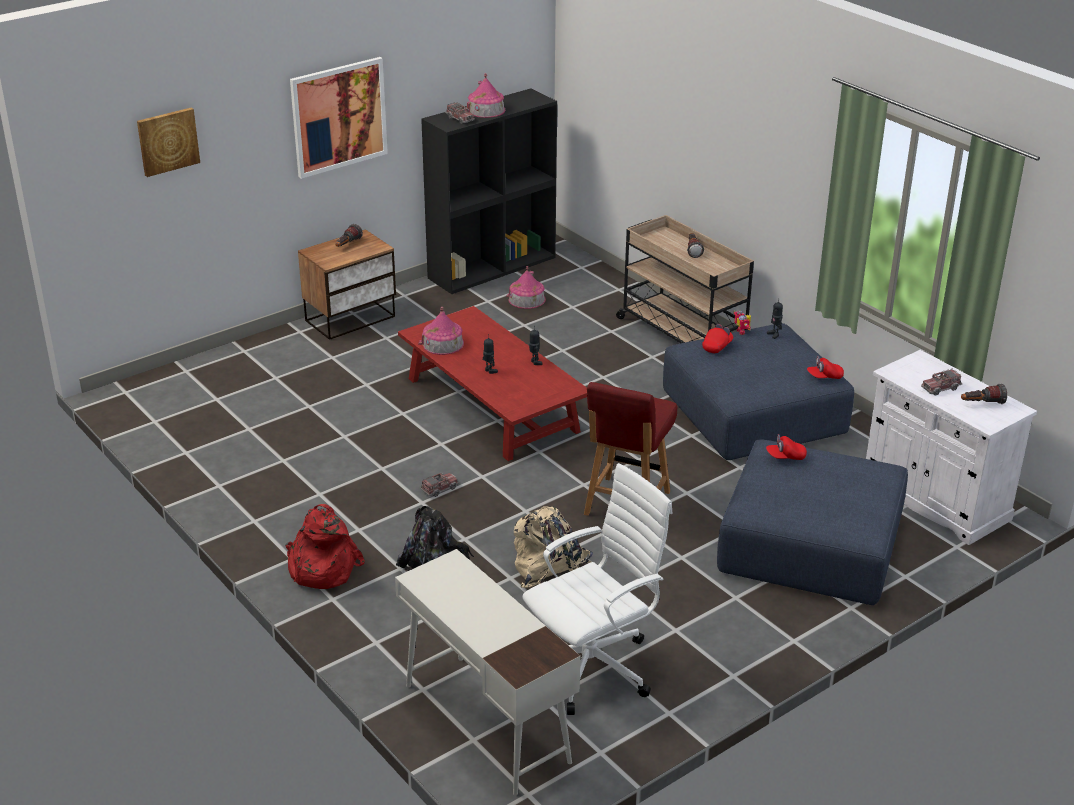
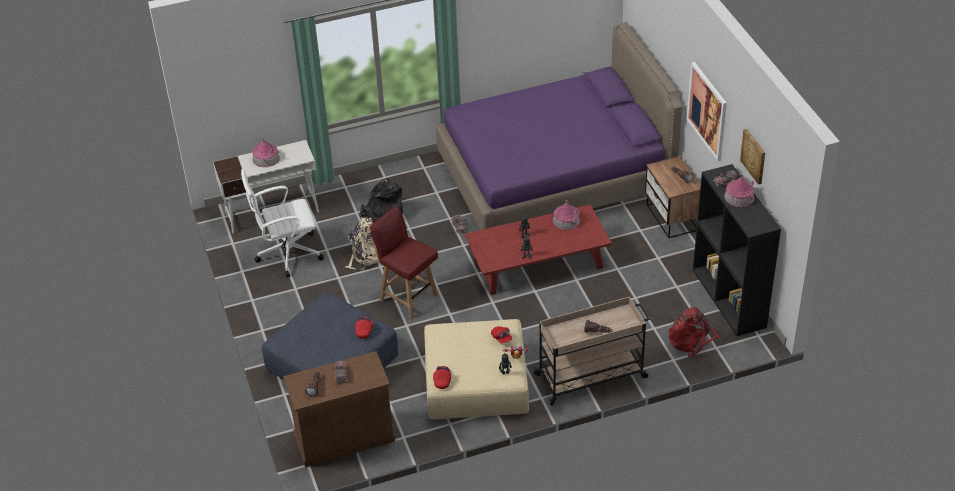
camera: 110 degrees right, 10 degrees up
picture [137,108,200,177] -> picture moved to [740,129,765,185]
red backpack [285,504,365,589] -> red backpack moved to [669,307,721,357]
toy house [506,266,546,309] -> toy house moved to [252,137,280,167]
white office chair [522,463,672,715] -> white office chair turned 90 degrees clockwise [241,169,324,277]
blue ottoman [663,323,854,460] -> beige ottoman [424,319,529,419]
white cabinet [866,350,1037,545] -> brown cabinet [283,351,395,467]
none -> purple bed [436,22,682,230]

